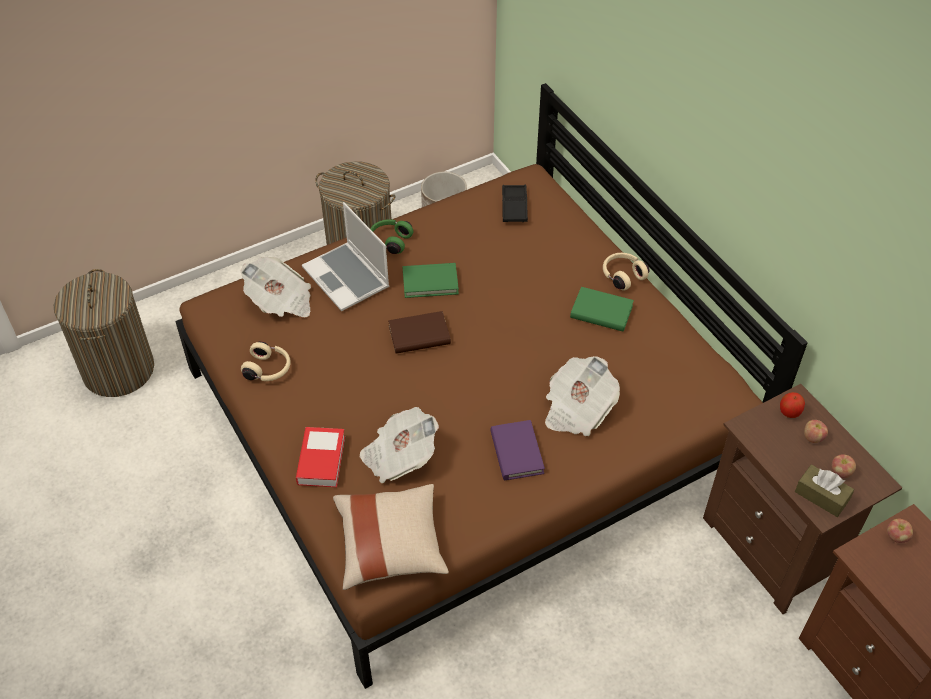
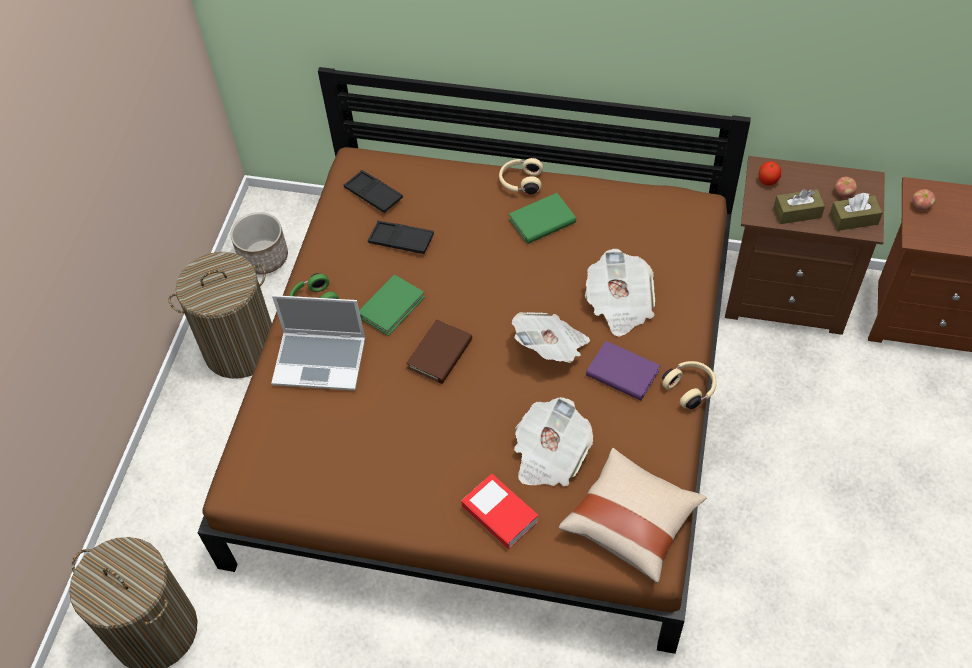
camera: 45 degrees left, 5 degrees up
newspaper [241,257,311,317] -> newspaper moved to [512,312,590,363]
beige headphones [241,341,291,381] -> beige headphones moved to [662,361,717,409]
apple [804,420,828,443] -> none
none -> black tray [368,221,434,254]
none -> brown tissue box [773,189,825,224]

